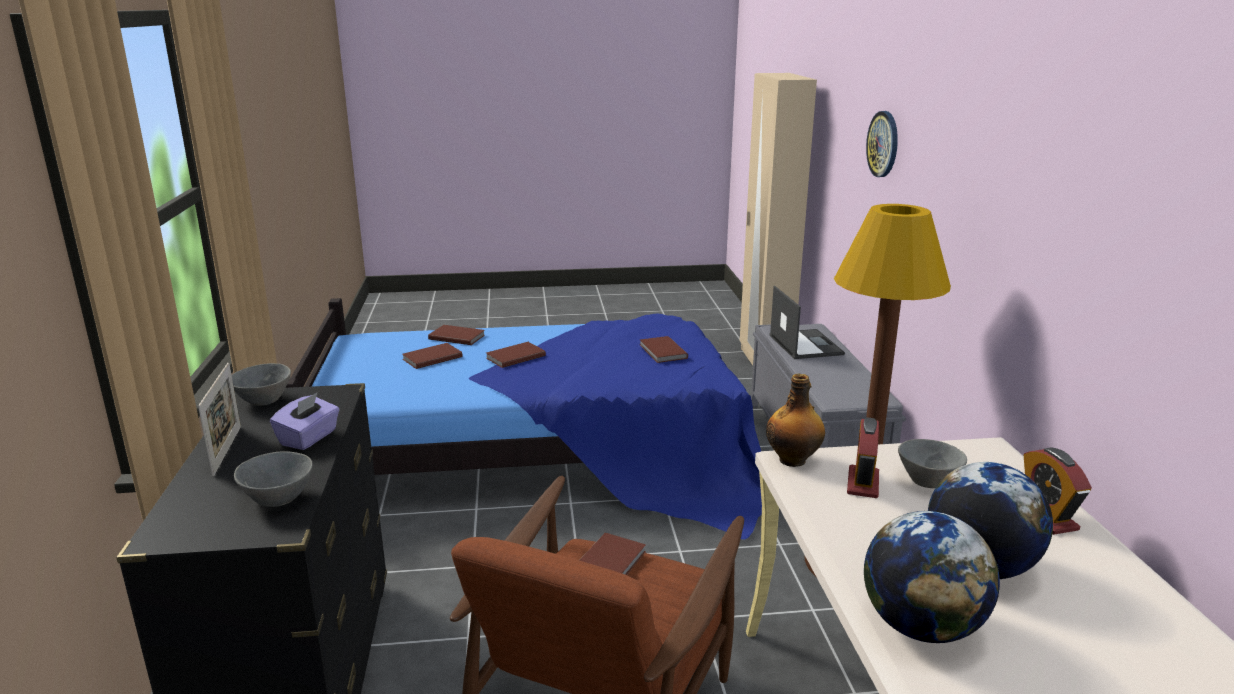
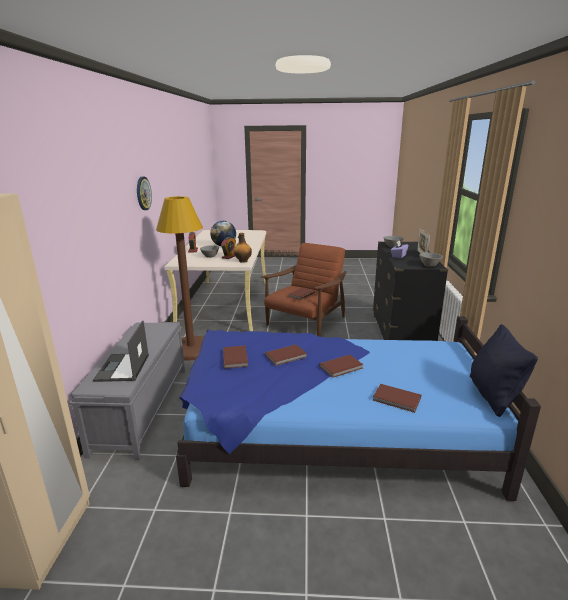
camera: 170 degrees left, 0 degrees up
brown book [402,343,463,369] -> brown book moved to [265,345,307,366]
globe [864,511,1000,643] -> none
wall clock [866,111,898,177] -> wall clock moved to [137,177,152,210]
none -> black pillow [470,324,538,417]

